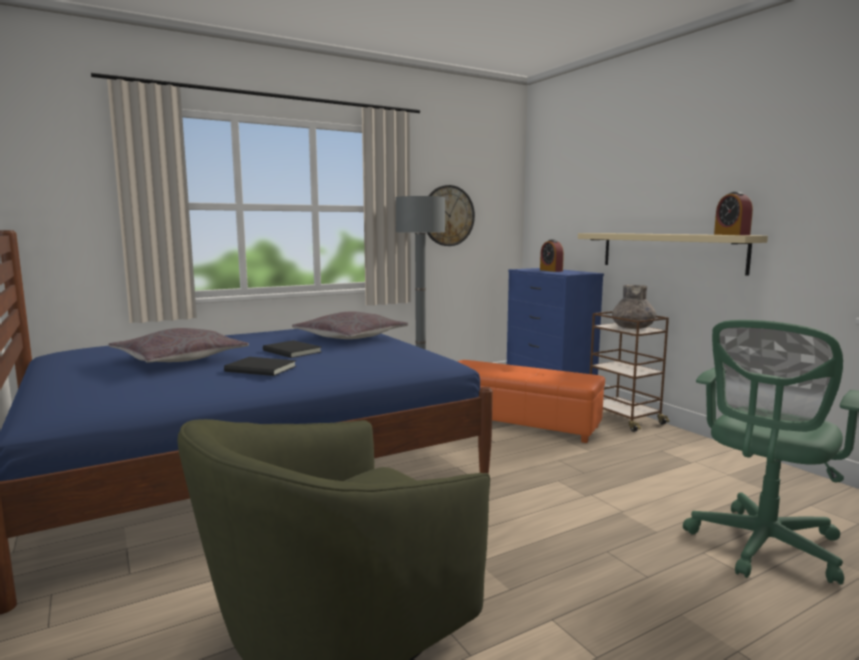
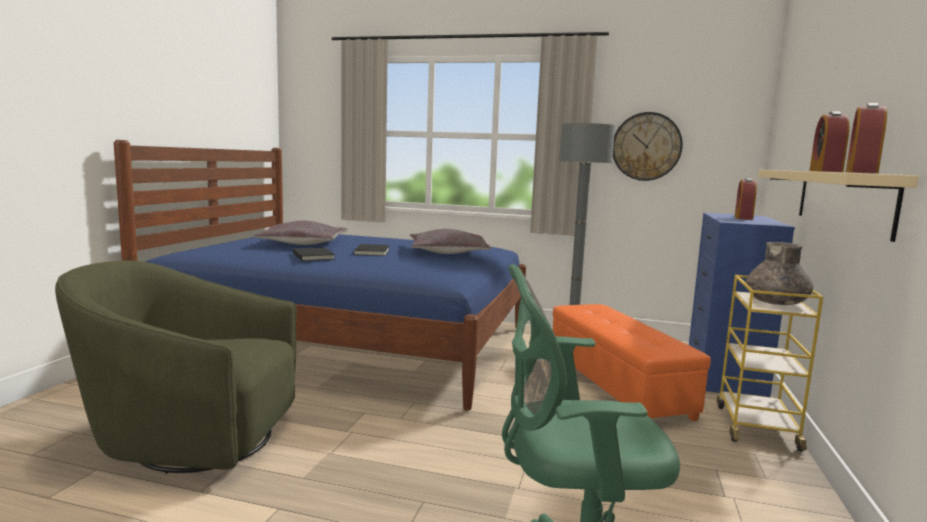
camera: 45 degrees right, 0 degrees up
brown cart [590,311,670,432] -> yellow cart [717,275,823,452]
none -> alarm clock [809,111,850,172]

